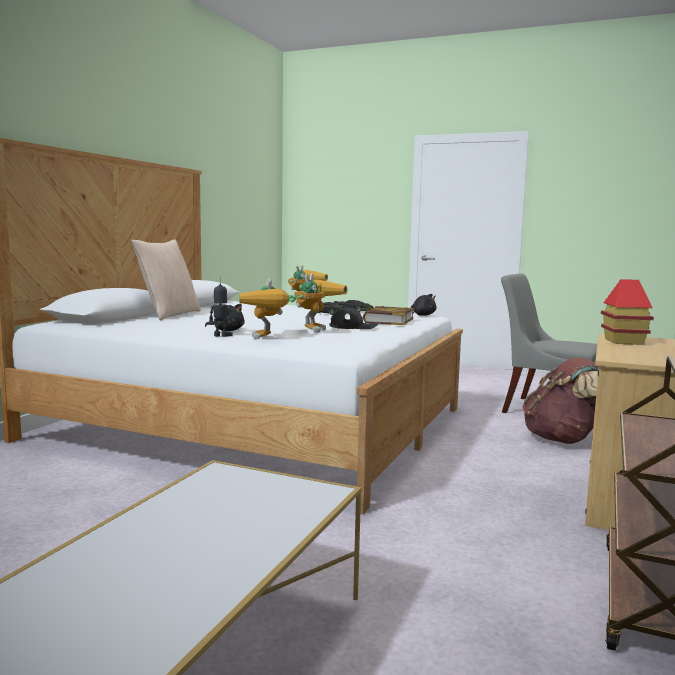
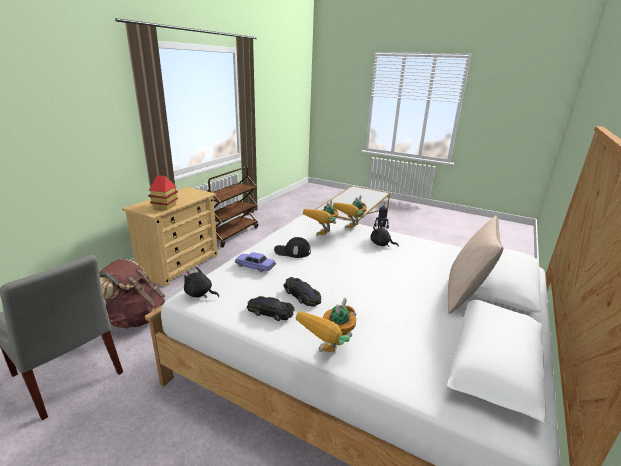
camera: 175 degrees left, 15 degrees up
toy robot [239,278,296,340] -> toy robot turned 135 degrees counterclockwise [333,195,367,229]
book [363,306,414,325] -> toy car [235,252,276,272]

